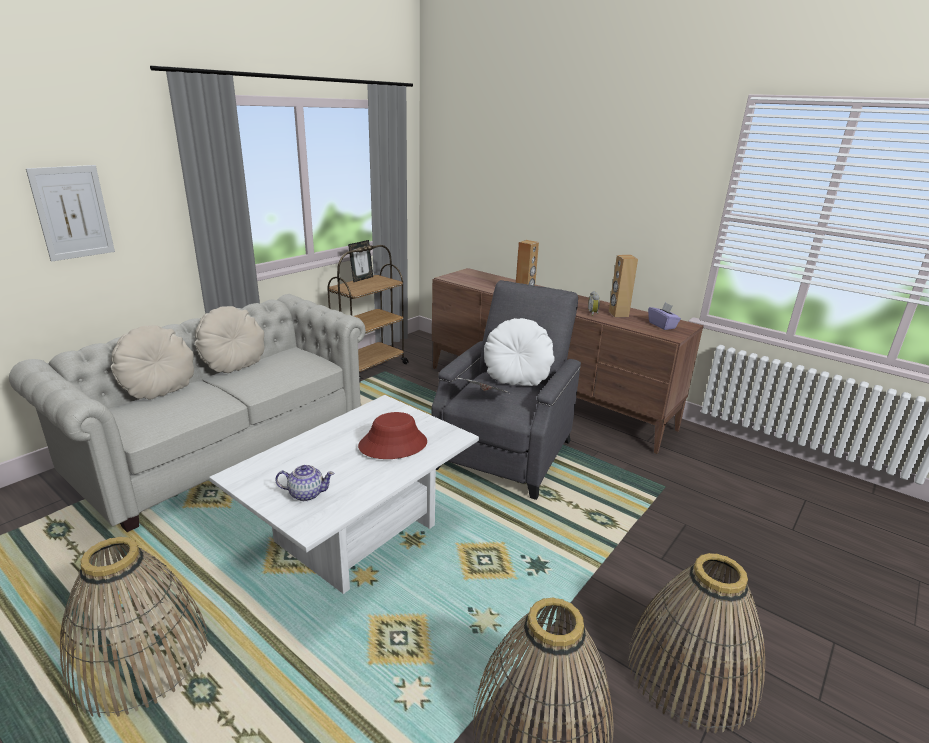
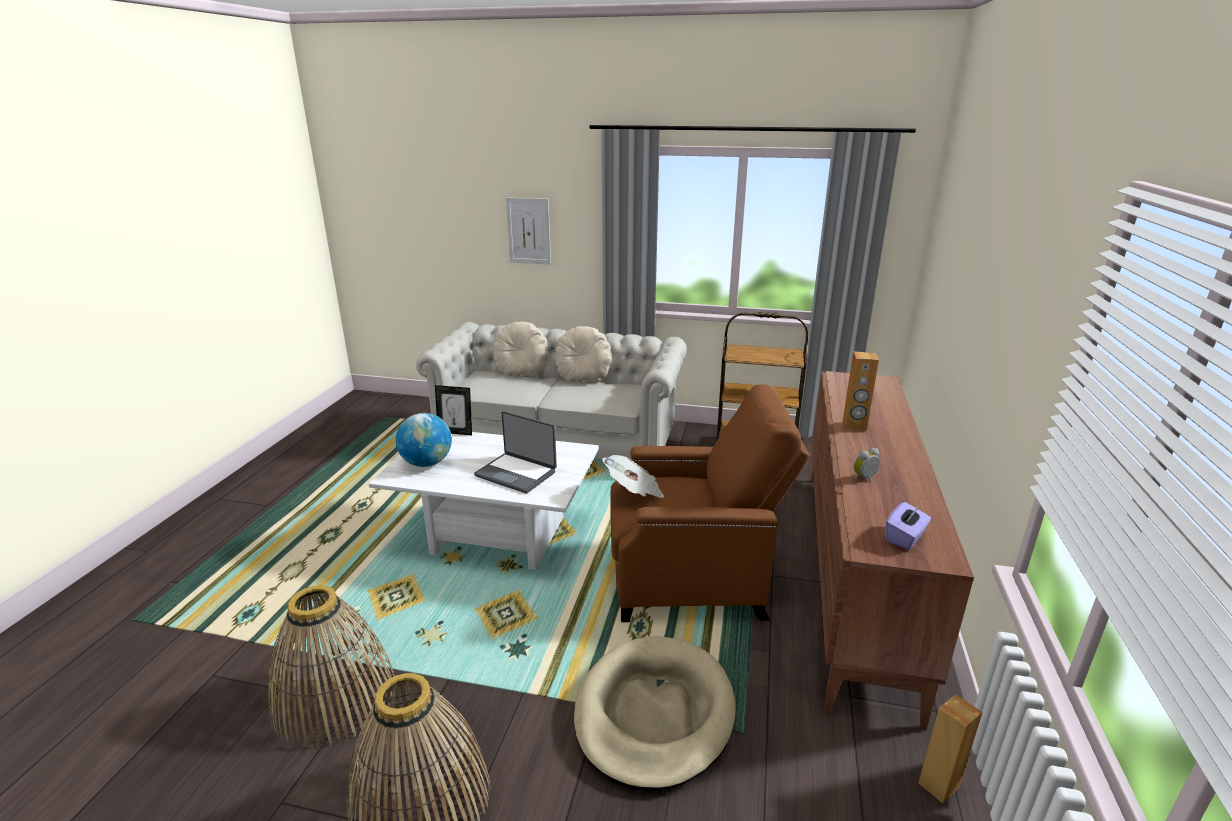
camera: 65 degrees right, 0 degrees up
basket [60,537,208,718] -> none
teapot [275,465,334,501] -> globe [396,413,452,467]
picture frame [348,240,373,282] -> picture frame moved to [435,385,472,435]
red hat [358,412,427,459] -> laptop [474,411,557,494]
grey armchair [432,280,581,500] -> brown armchair [610,384,810,622]
white pillow [484,318,555,386] -> none
brown speaker [609,255,638,317] -> brown speaker moved to [918,694,983,803]
none -> beige dog bed [574,636,736,791]

